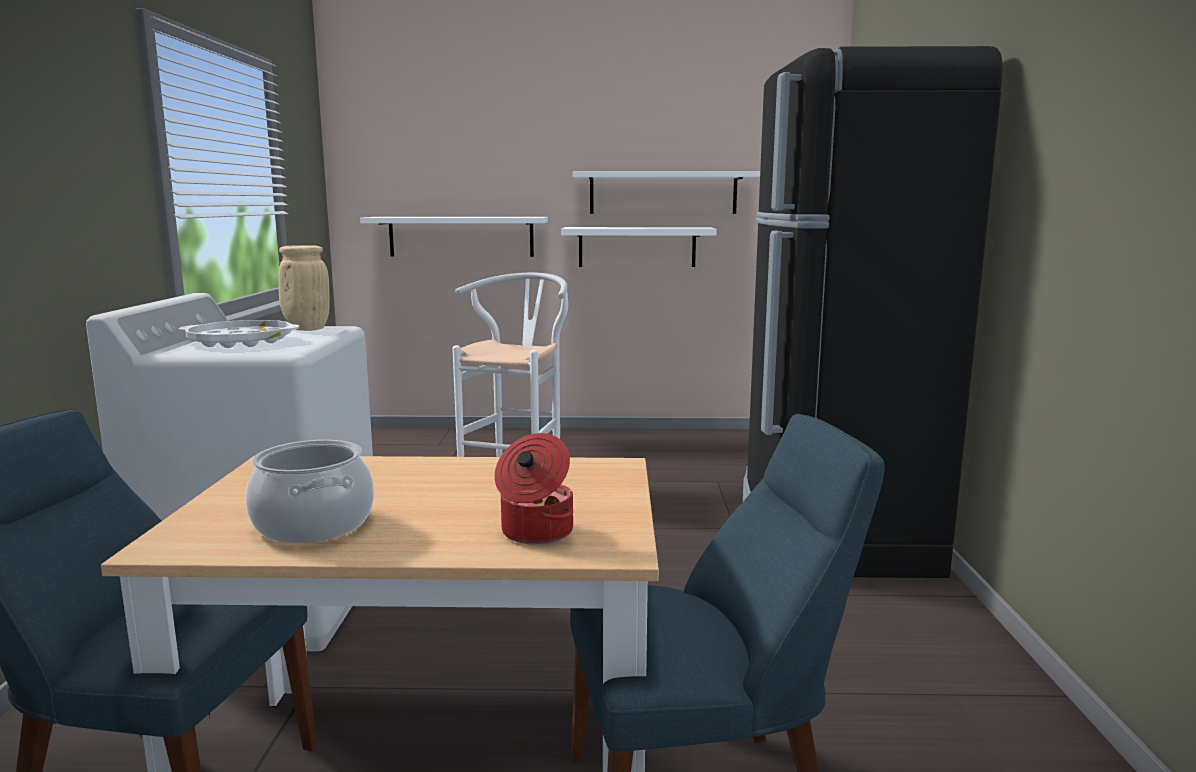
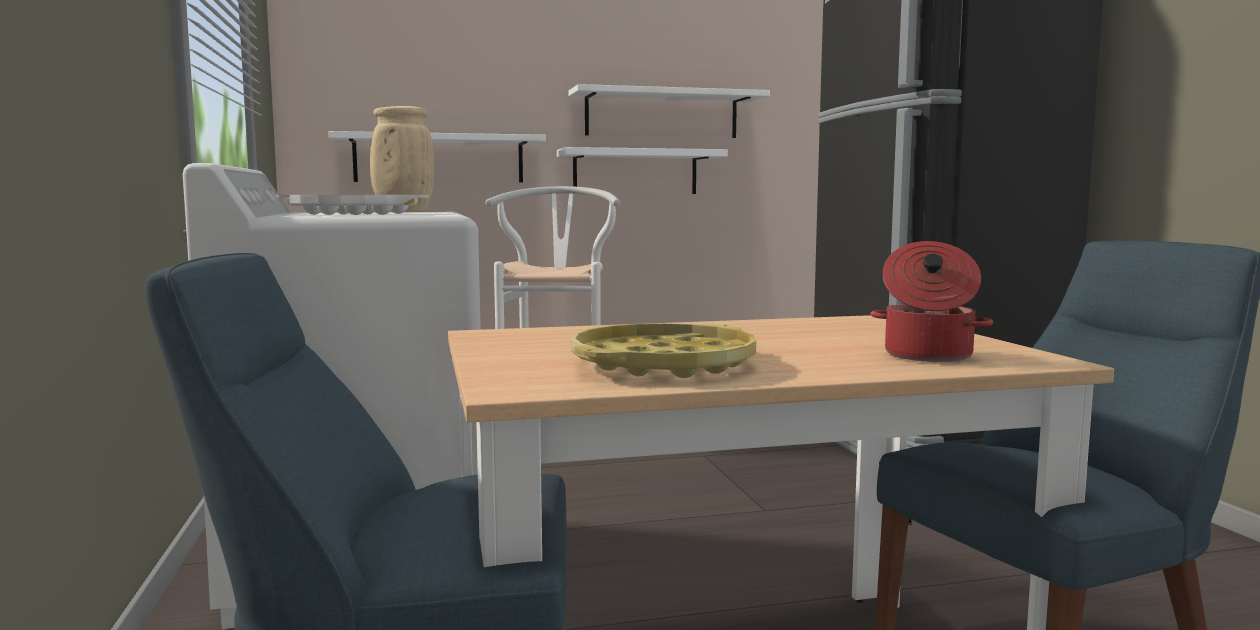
camera: 15 degrees left, 5 degrees down
cooking pot [246,440,374,543] -> yellow tray [571,323,756,378]

